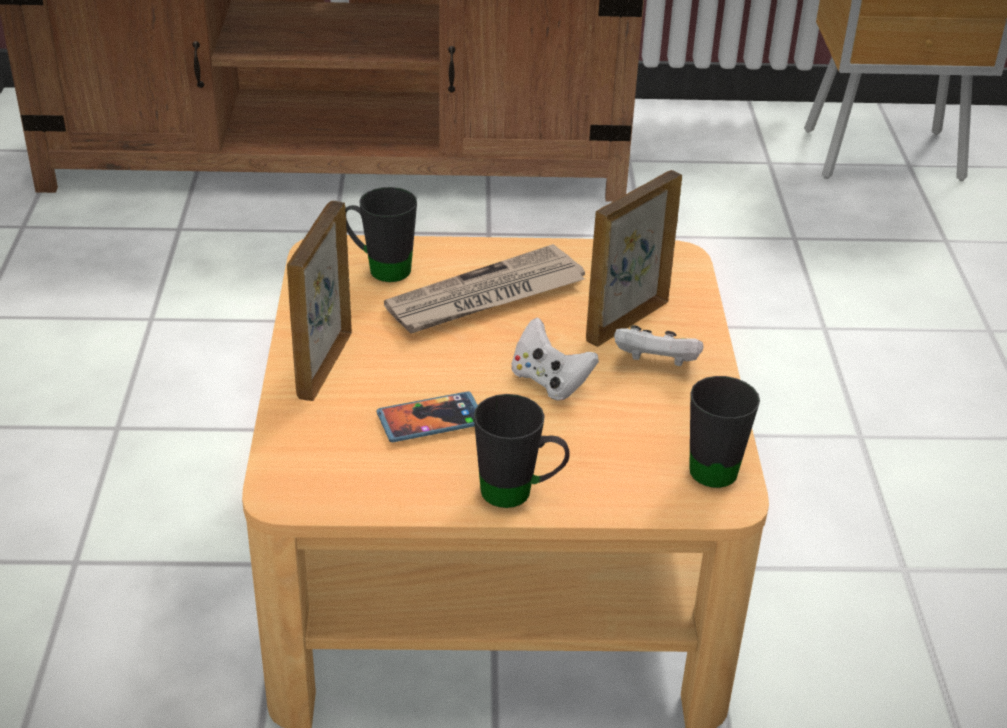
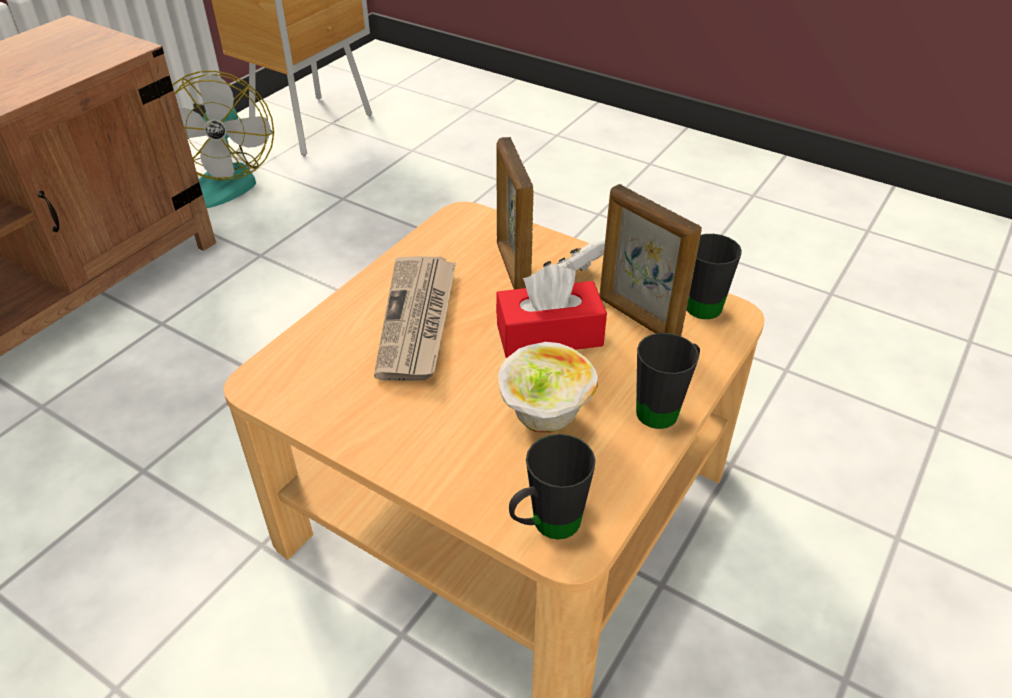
camera: 55 degrees left, 5 degrees up
picture frame [287,201,352,401] -> picture frame moved to [600,184,702,336]
black mug [345,187,417,282] -> black mug moved to [509,434,596,539]
phone [376,392,478,442] -> bowl [498,342,598,433]
white game controller [511,317,599,401] -> red tissue box [496,264,607,358]
none -> fan [173,71,274,208]

